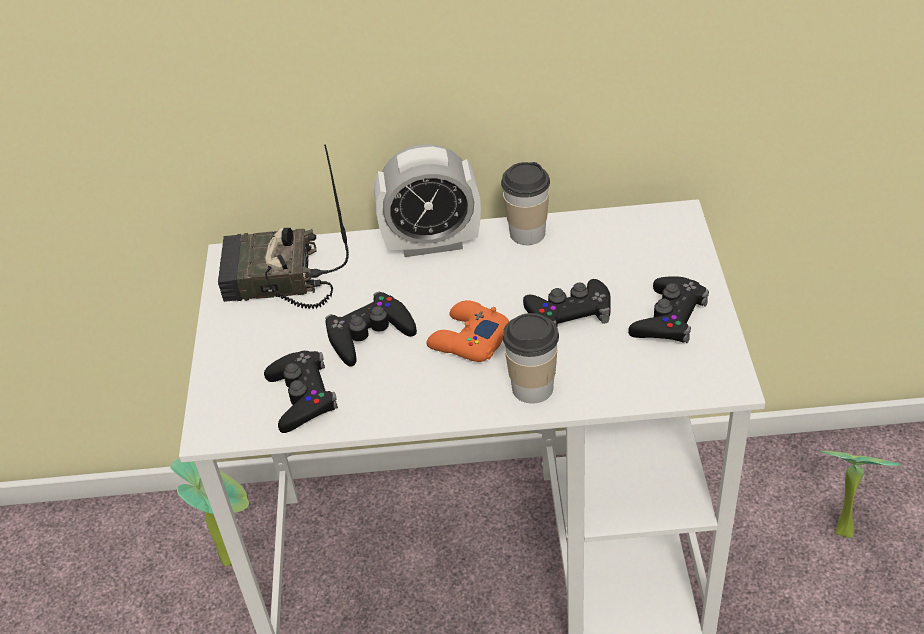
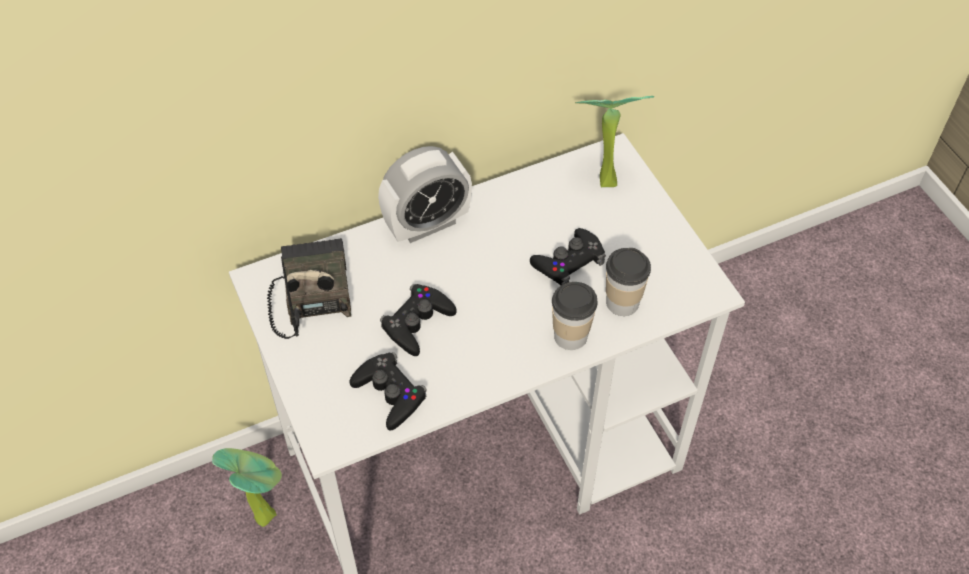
camera: 25 degrees left, 10 degrees up
radio [218,144,349,309] -> radio turned 105 degrees clockwise [267,238,351,339]
orange game controller [426,300,509,362] -> none
cup [501,162,550,245] -> cup moved to [606,248,651,316]
black game controller [628,276,709,343] -> none
potted plant [820,451,900,538] -> potted plant moved to [575,96,654,187]

